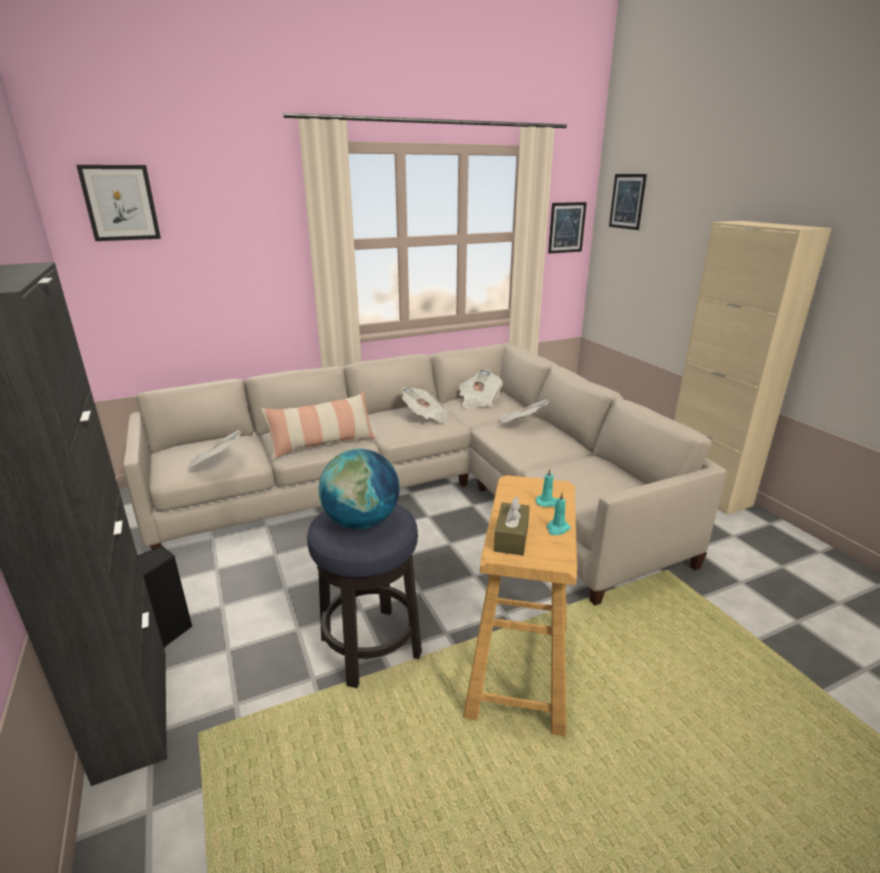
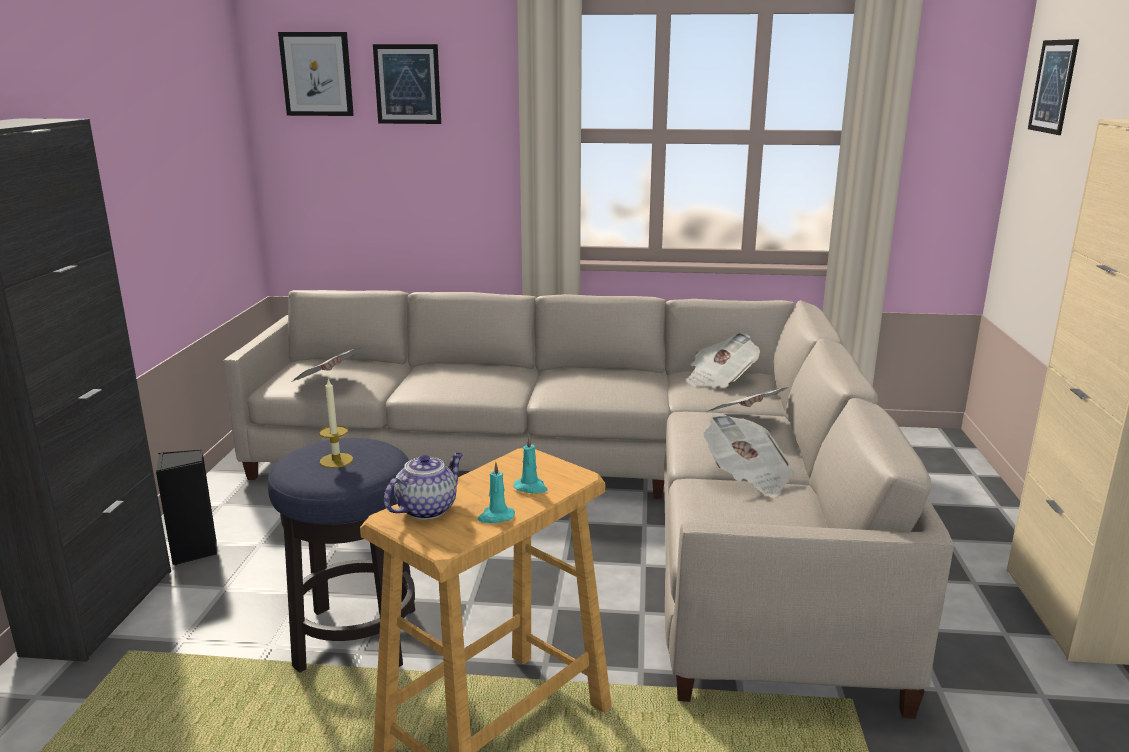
camera: 30 degrees right, 5 degrees down
pillow [261,392,375,460] -> none
globe [319,449,400,529] -> candle [319,378,353,468]
newspaper [402,387,448,424] -> newspaper moved to [704,414,795,498]
brown tissue box [494,497,530,555] -> teapot [384,453,463,520]
picture [548,202,587,254] -> picture moved to [373,44,441,124]

